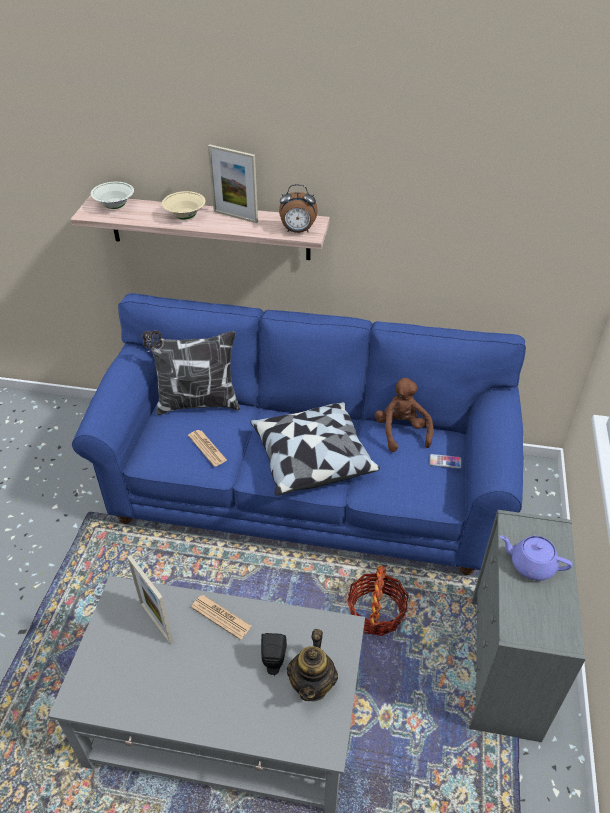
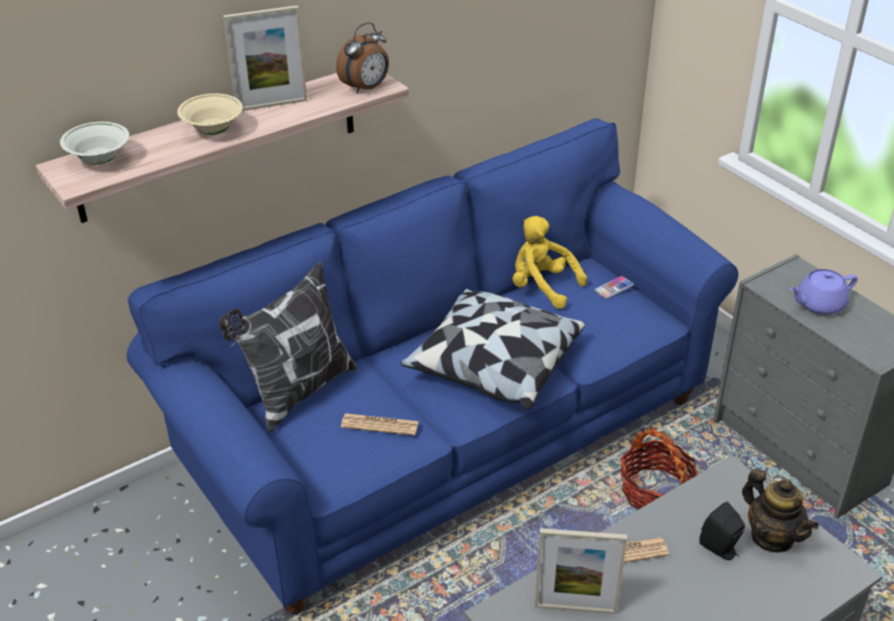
camera: 45 degrees left, 5 degrees down
brown plush toy [375,378,433,452] -> yellow plush toy [512,216,587,309]

